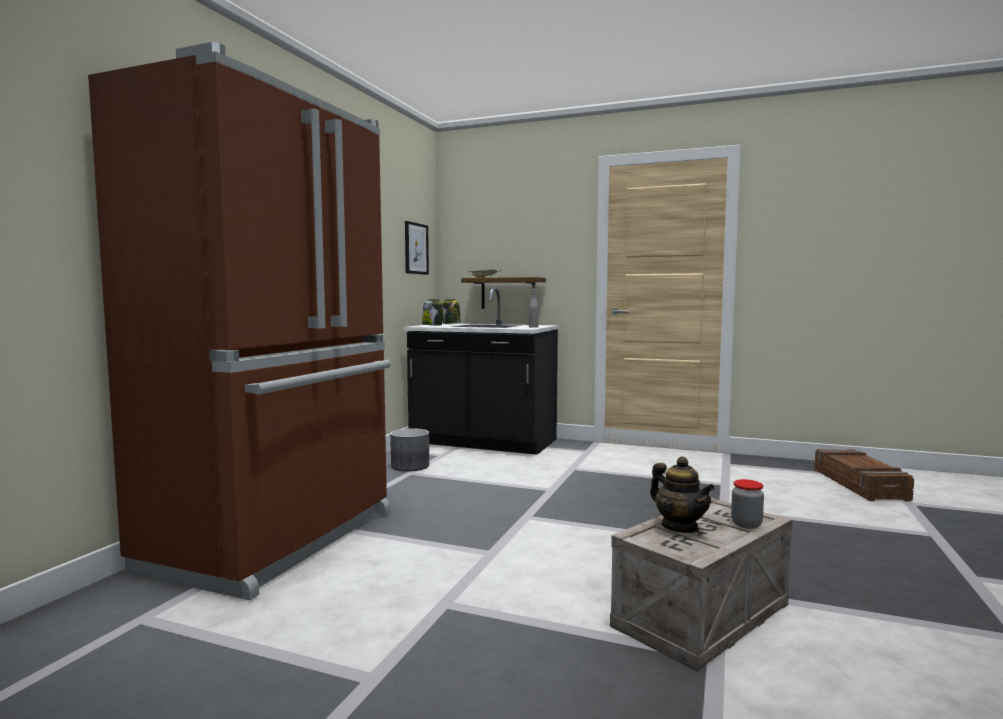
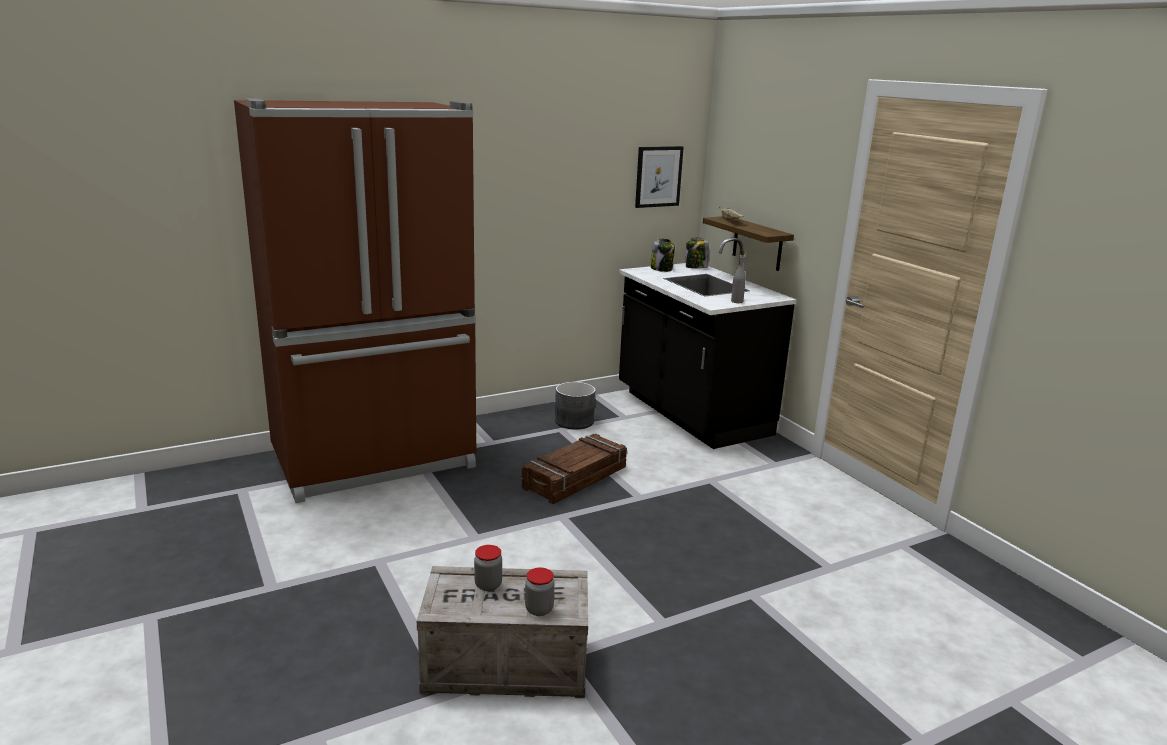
camera: 40 degrees right, 15 degrees up
teapot [650,456,715,533] -> jar [474,545,502,591]
crate [814,449,914,502] -> crate moved to [522,434,627,504]

